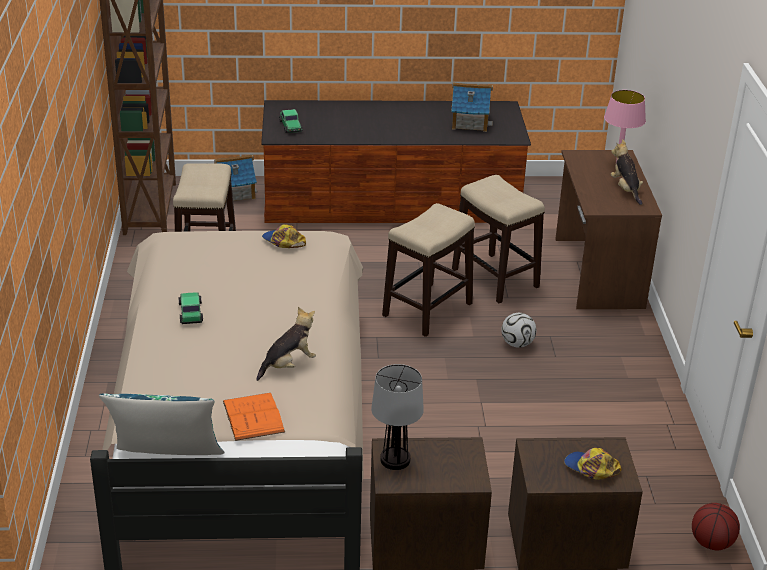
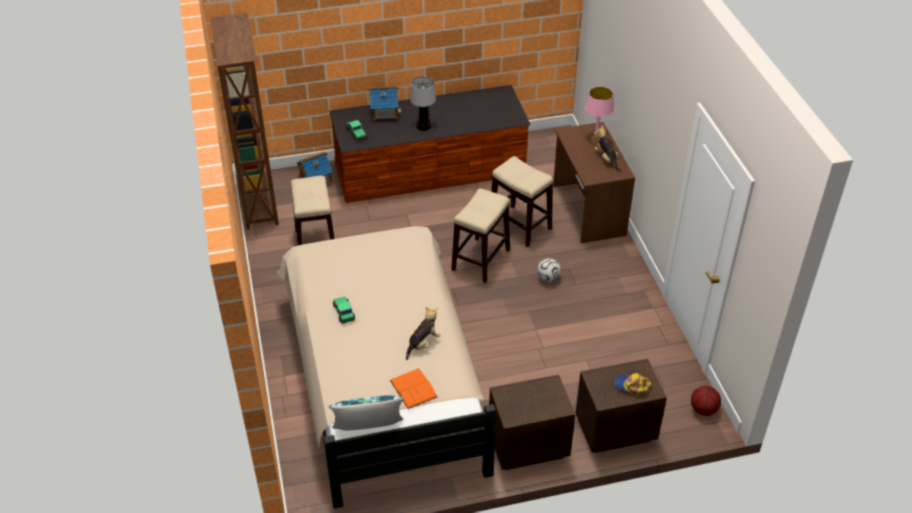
camera: 10 degrees left, 10 degrees up
cap [262,224,306,248] -> none
table lamp [371,364,424,470] -> table lamp moved to [410,76,436,131]
toy house [451,82,493,132] -> toy house moved to [368,85,401,120]

